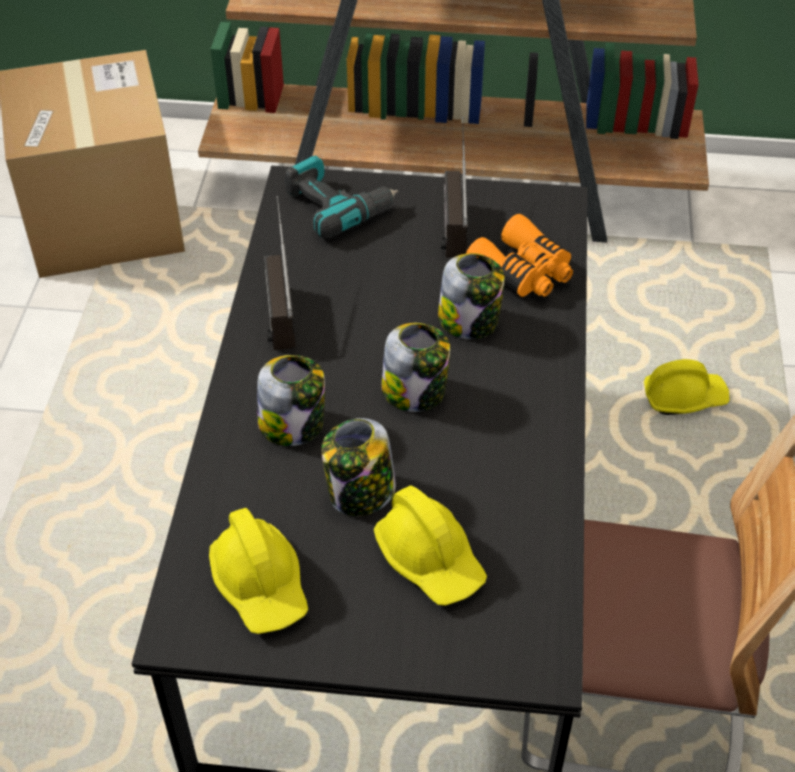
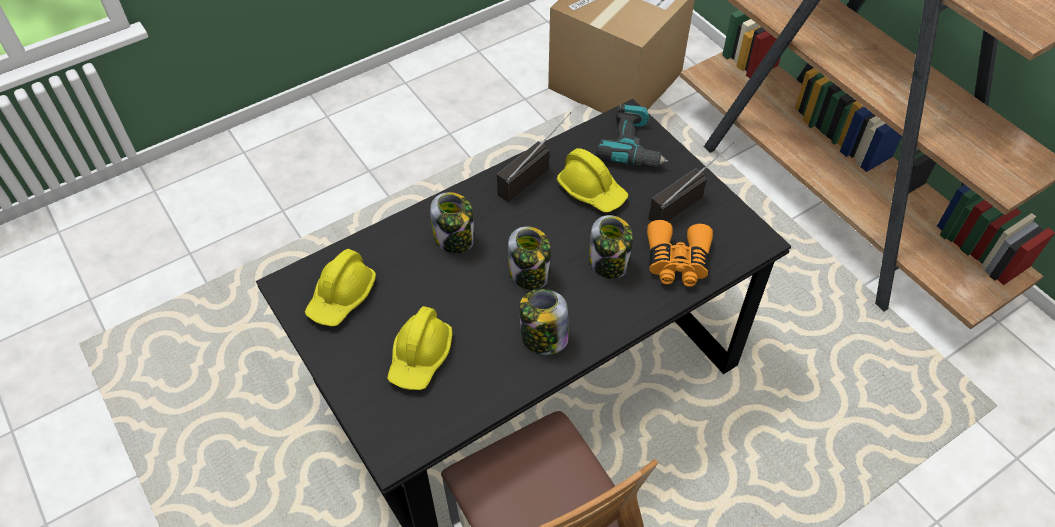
camera: 50 degrees right, 5 degrees up
jar [321,418,396,516] -> jar moved to [519,289,569,355]
yellow hard hat [644,359,730,415] -> yellow hard hat moved to [557,148,628,213]

